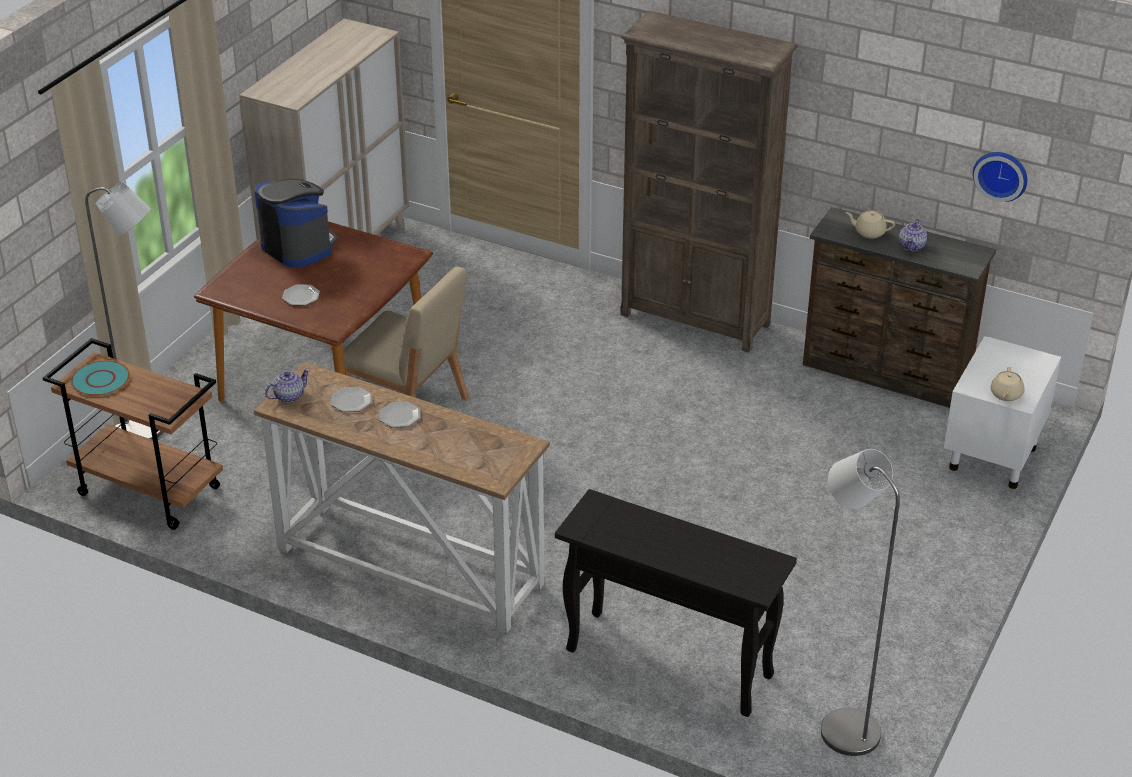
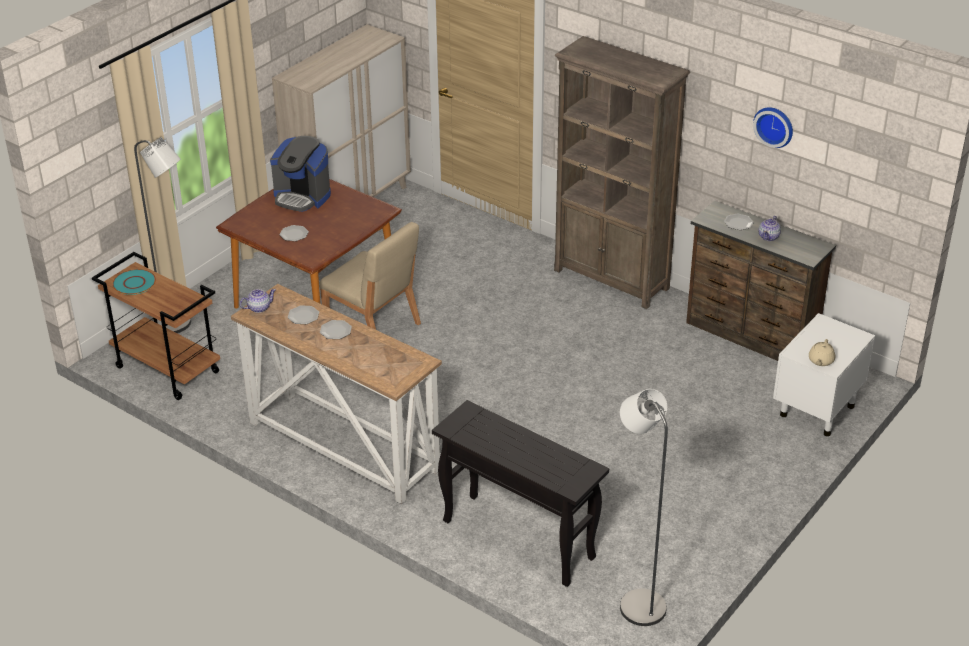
camera: 10 degrees right, 0 degrees up
coffee machine [254,179,337,268] -> coffee machine turned 150 degrees clockwise [270,136,331,212]
beige teapot [846,211,895,239] -> plate [724,214,754,230]
wall clock [973,152,1027,202] -> wall clock moved to [753,107,793,148]

